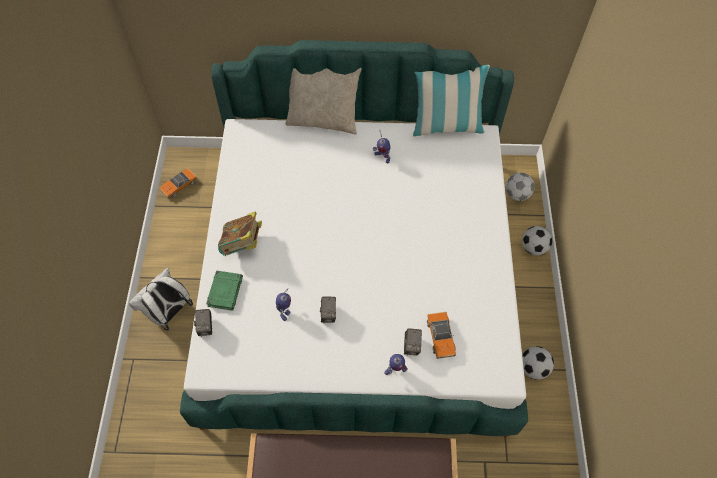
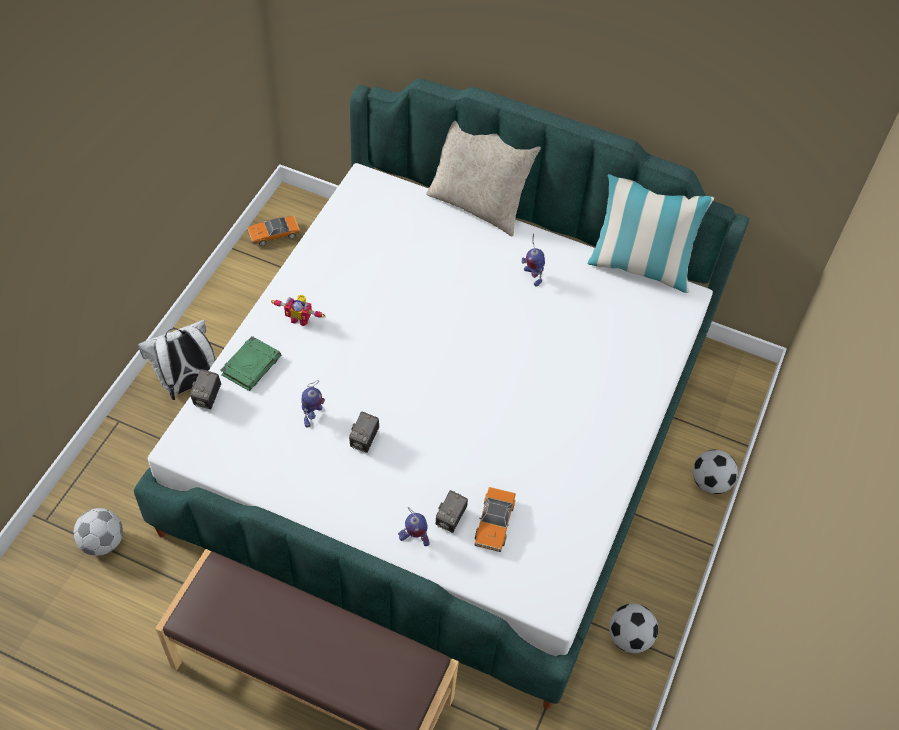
camera: 20 degrees right, 5 degrees down
book [218,211,262,256] -> toy robot [271,295,326,326]
football [506,173,535,201] -> football moved to [74,508,123,556]

